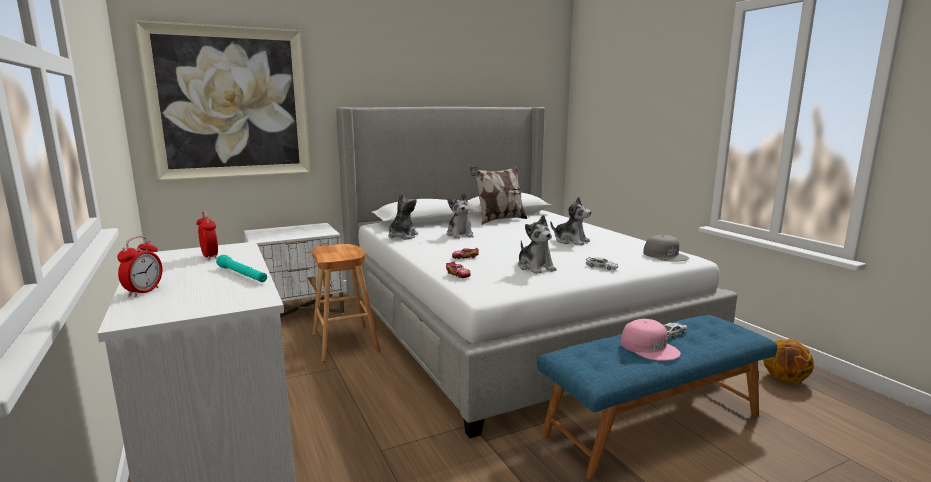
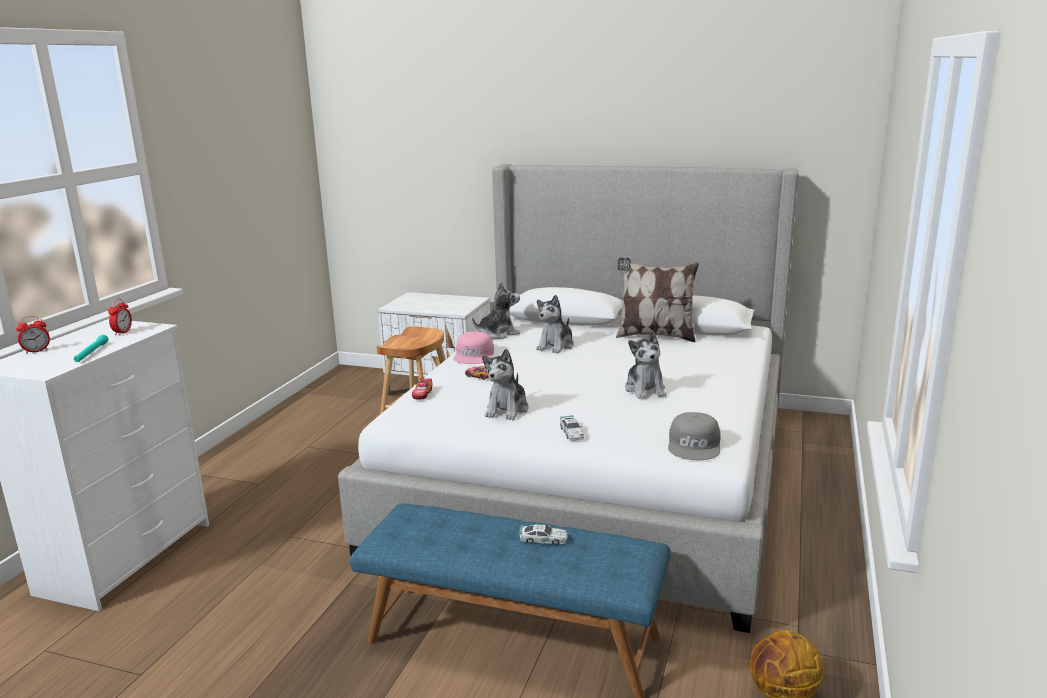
camera: 45 degrees right, 5 degrees up
picture [134,20,311,181] -> none
pink cap [620,319,681,361] -> pink cap moved to [453,331,494,364]

